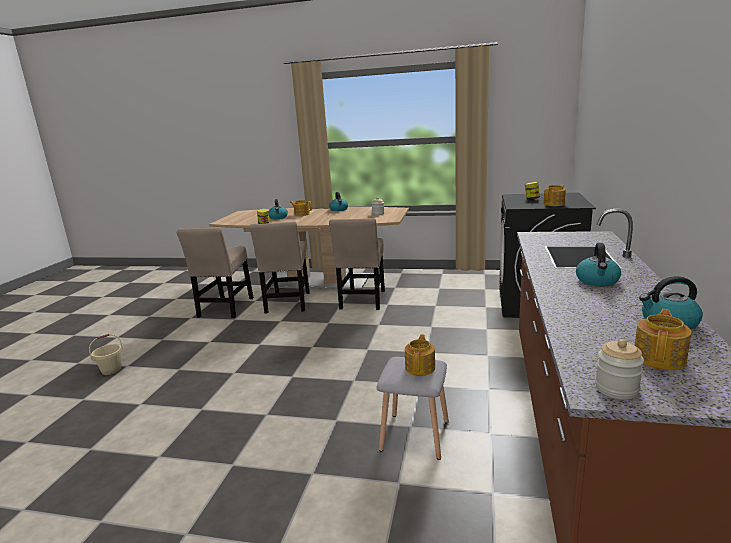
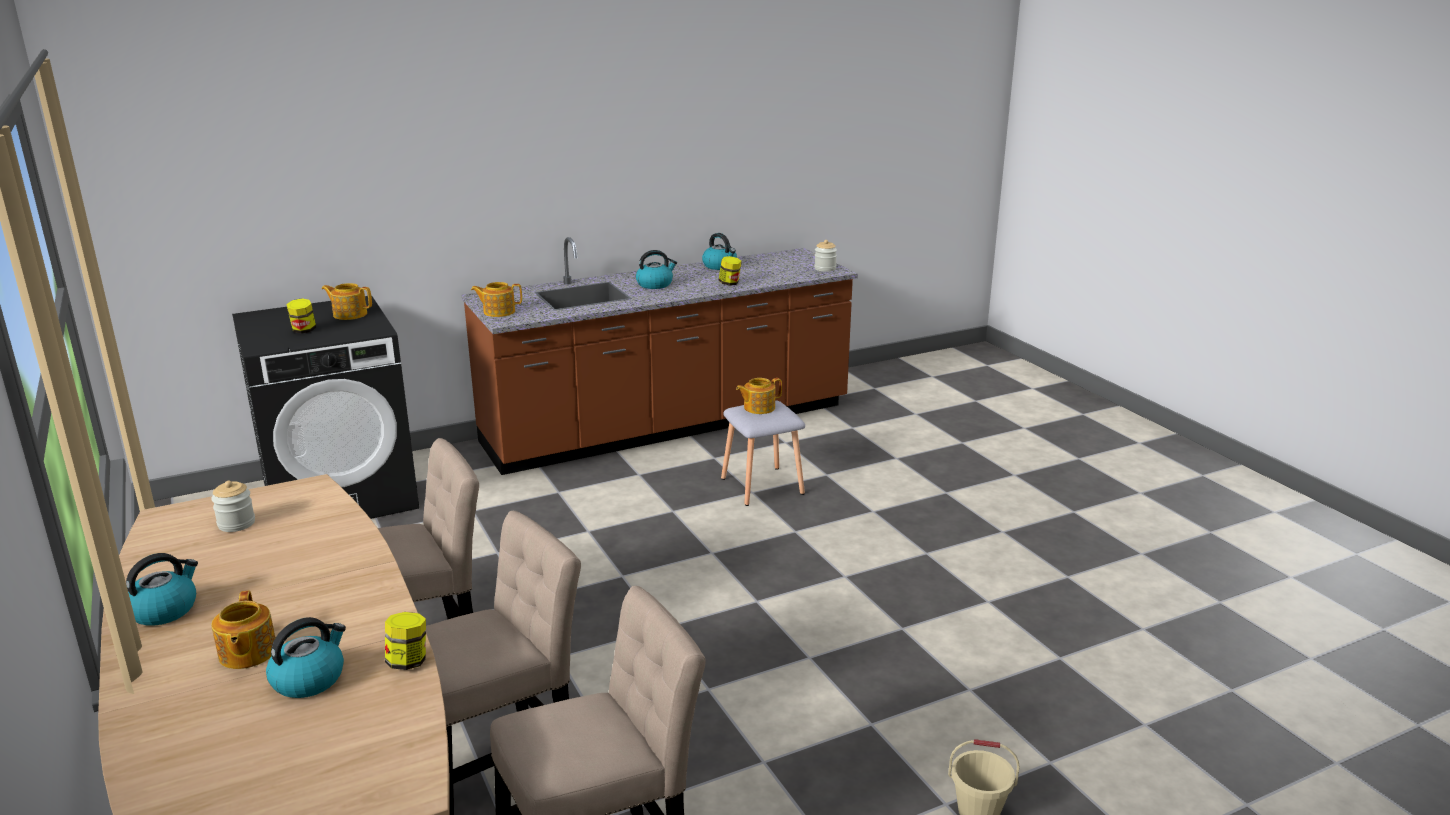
camera: 130 degrees left, 5 degrees up
teapot [635,309,692,370] -> teapot moved to [471,282,522,317]
none -> jar [718,256,742,286]

